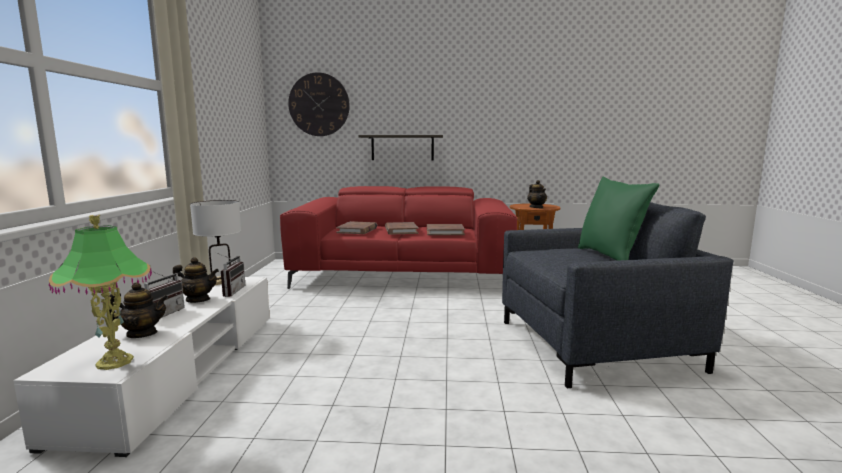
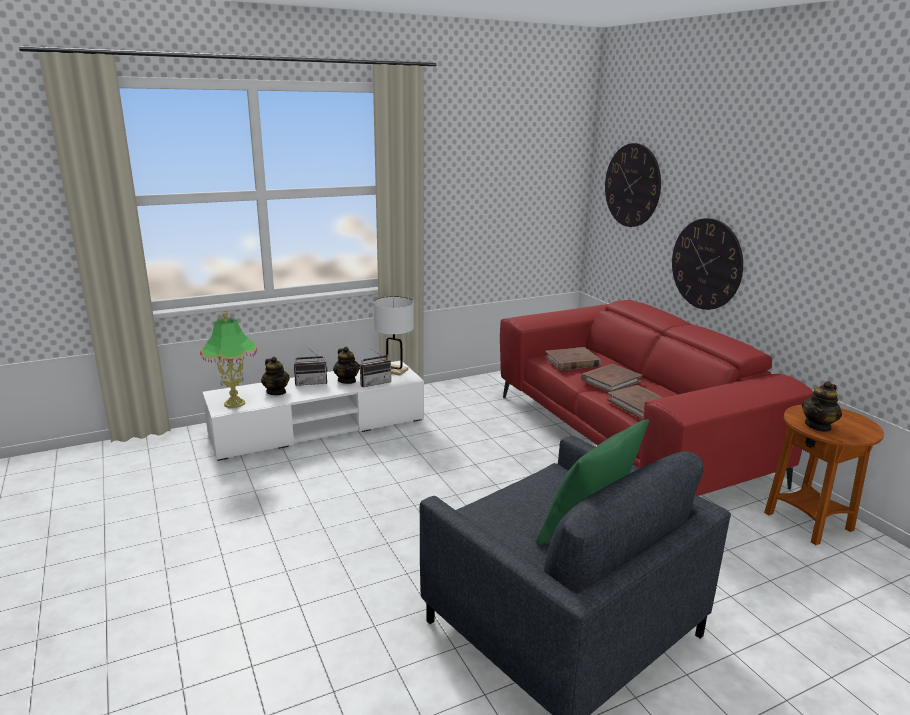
camera: 60 degrees right, 10 degrees up
shelf [358,135,443,160] -> wall clock [672,218,743,310]

